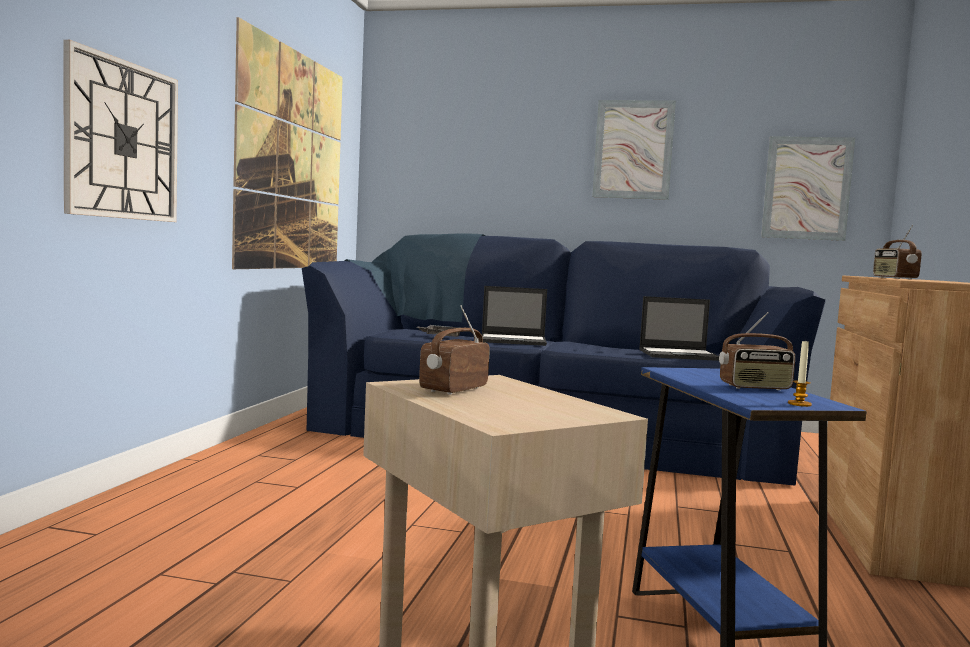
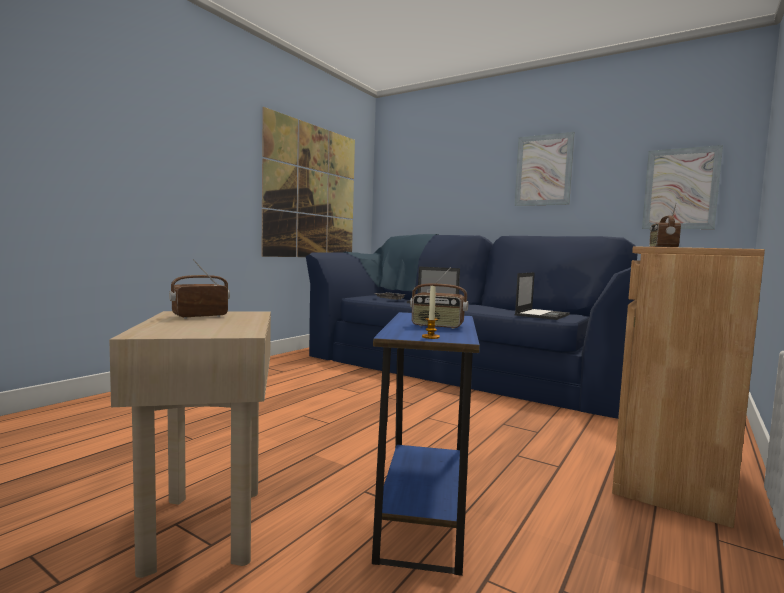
camera: 20 degrees right, 0 degrees up
wall clock [63,40,178,222] -> none
laptop [639,296,719,361] -> laptop turned 75 degrees counterclockwise [515,272,570,320]

